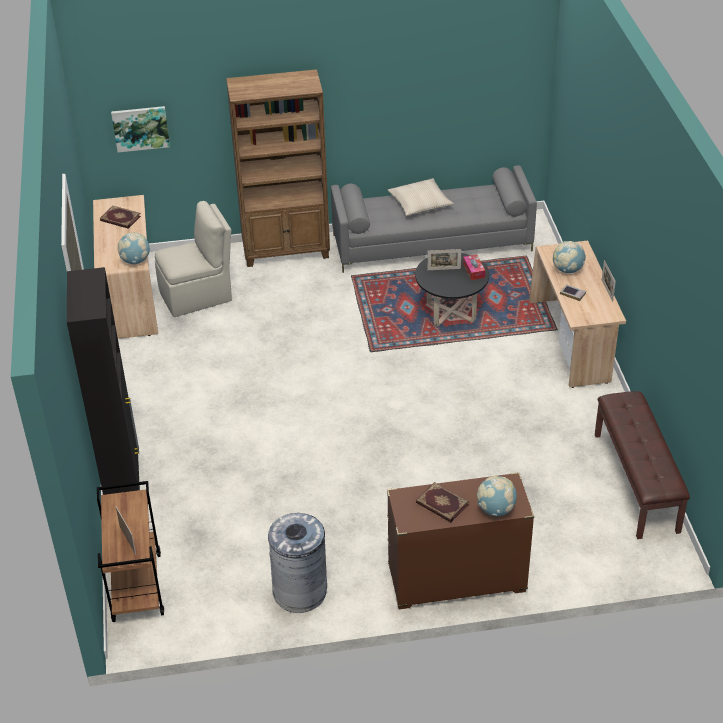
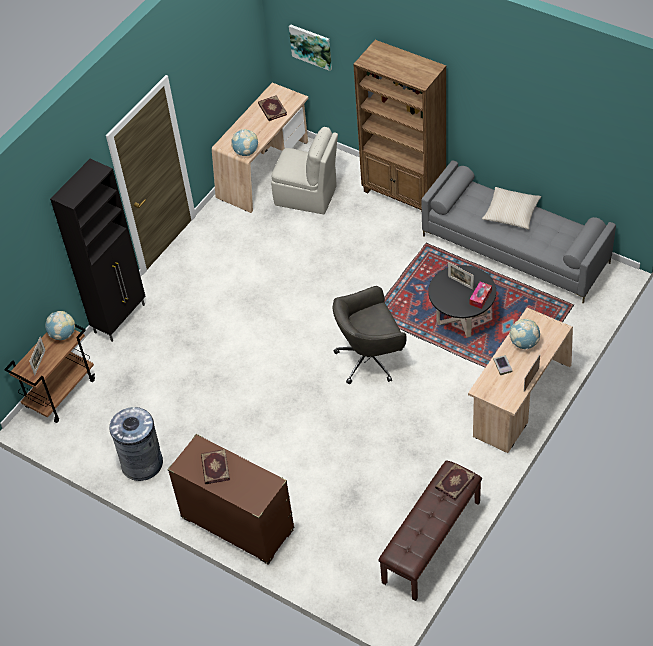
camera: 45 degrees right, 10 degrees up
globe [477,476,517,516] -> globe moved to [45,311,75,340]
none -> grey office chair [333,286,406,384]
none -> book [435,463,475,501]

